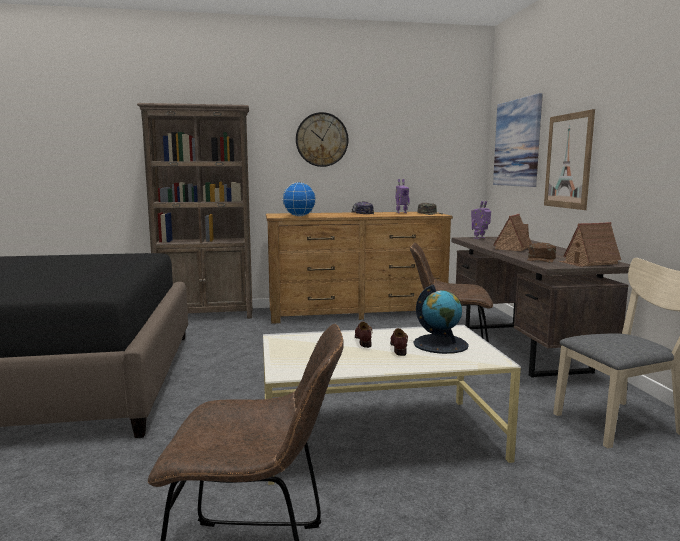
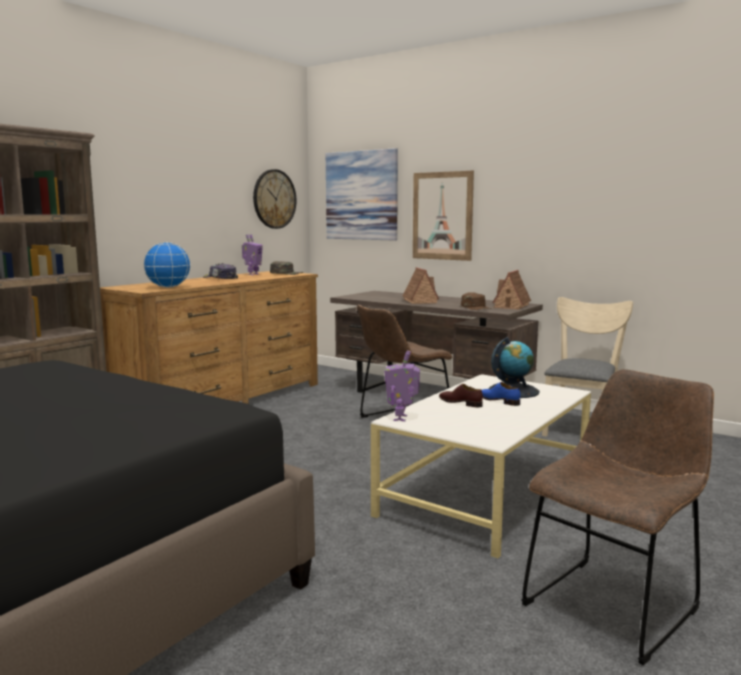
camera: 45 degrees left, 0 degrees up
wall clock [296,112,348,167] -> wall clock moved to [253,169,297,229]
brown shoe [390,328,408,356] -> blue shoe [482,382,521,406]
toy robot [471,201,491,239] -> toy robot moved to [384,351,420,421]

